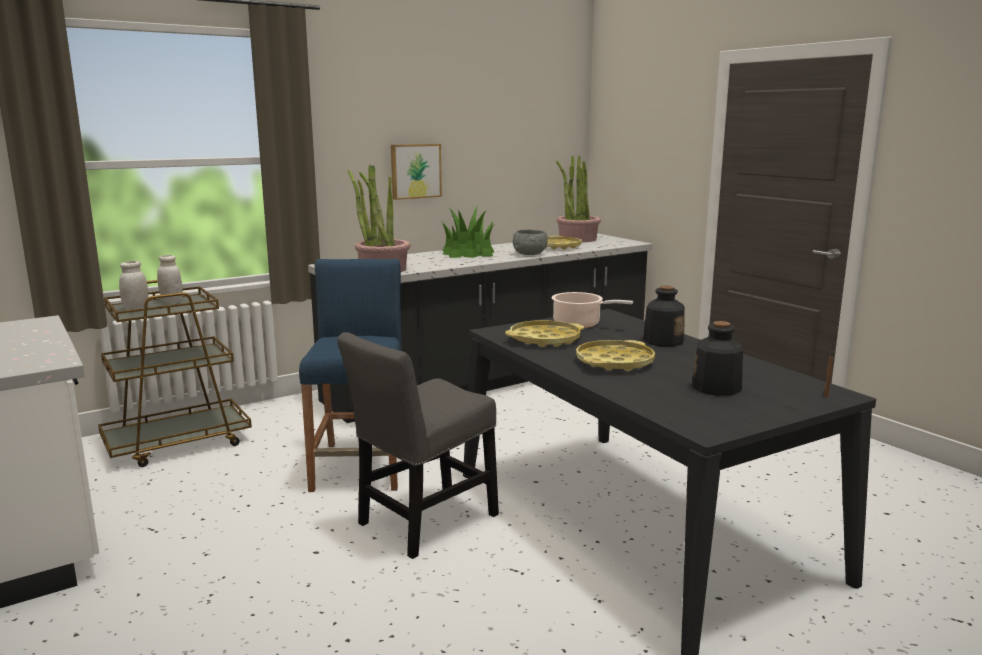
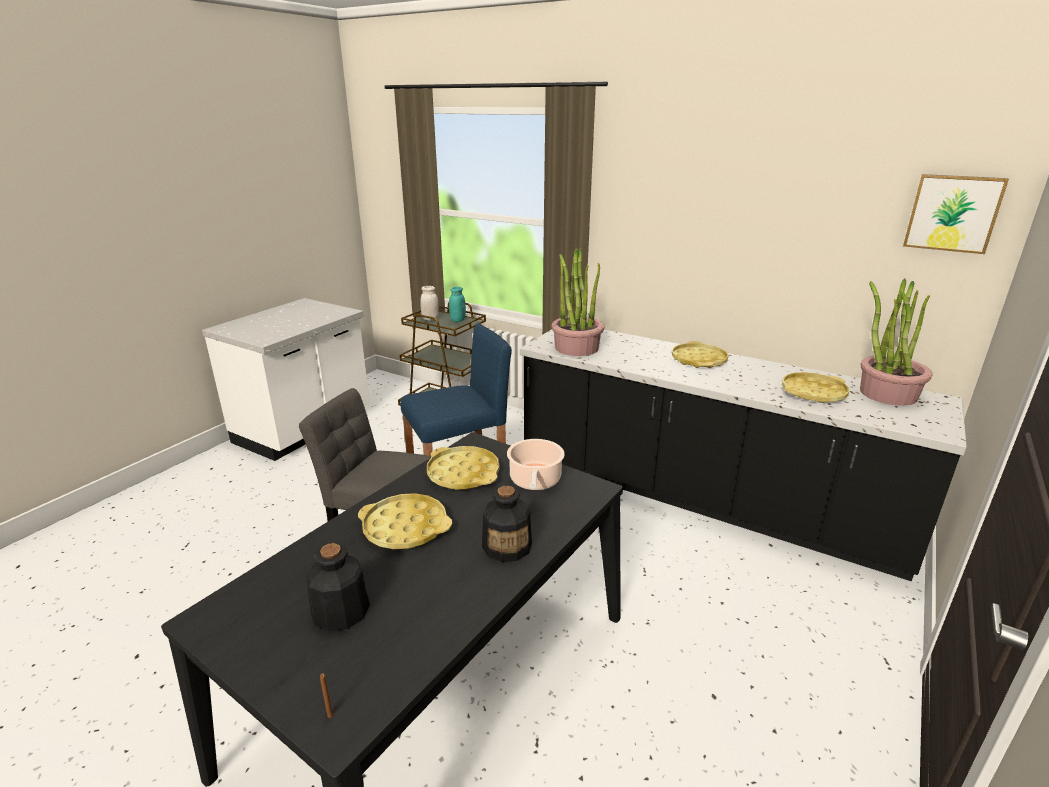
camera: 65 degrees right, 10 degrees up
white jar [157,255,183,303] -> turquoise jar [449,287,466,322]
picture [391,144,442,200] -> picture moved to [903,174,1009,254]
potted plant [442,207,494,258] -> yellow tray [672,341,729,368]
grey bowl [513,229,548,255] -> none

